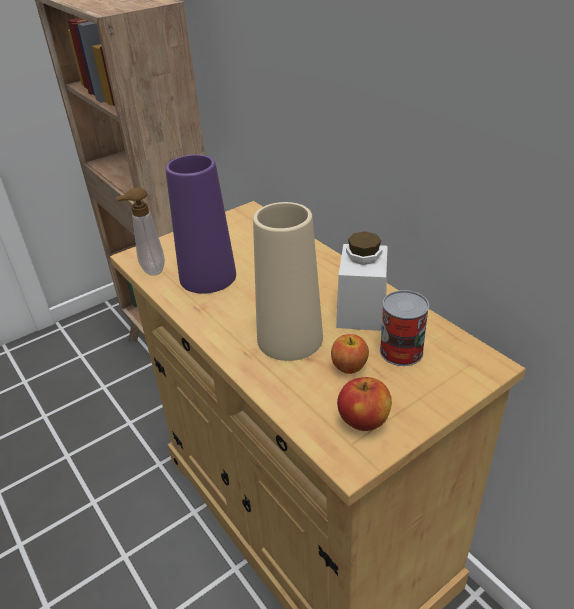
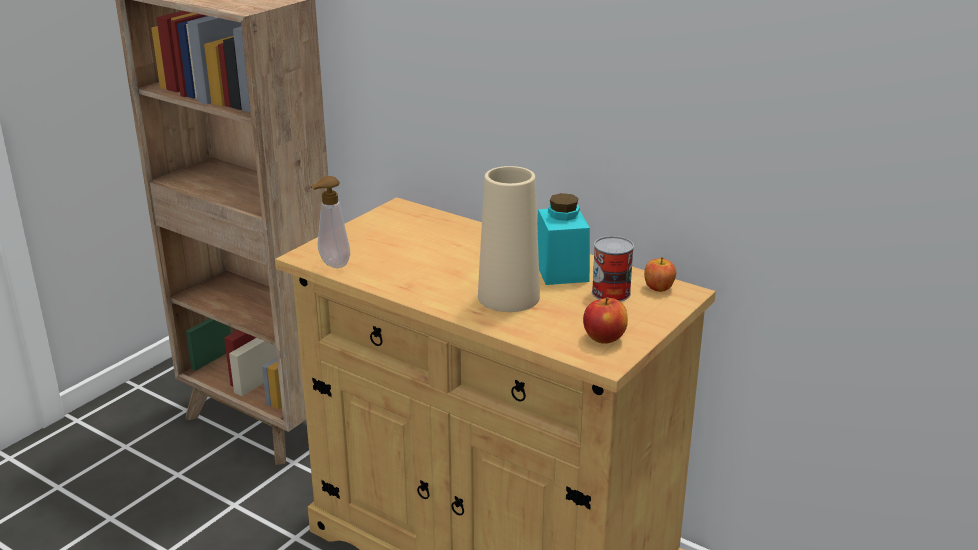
camera: 20 degrees left, 10 degrees down
purple vase [165,154,236,294] -> none
apple [331,334,369,374] -> apple moved to [644,257,676,292]
white jar [336,231,388,331] -> turquoise jar [537,193,590,285]

